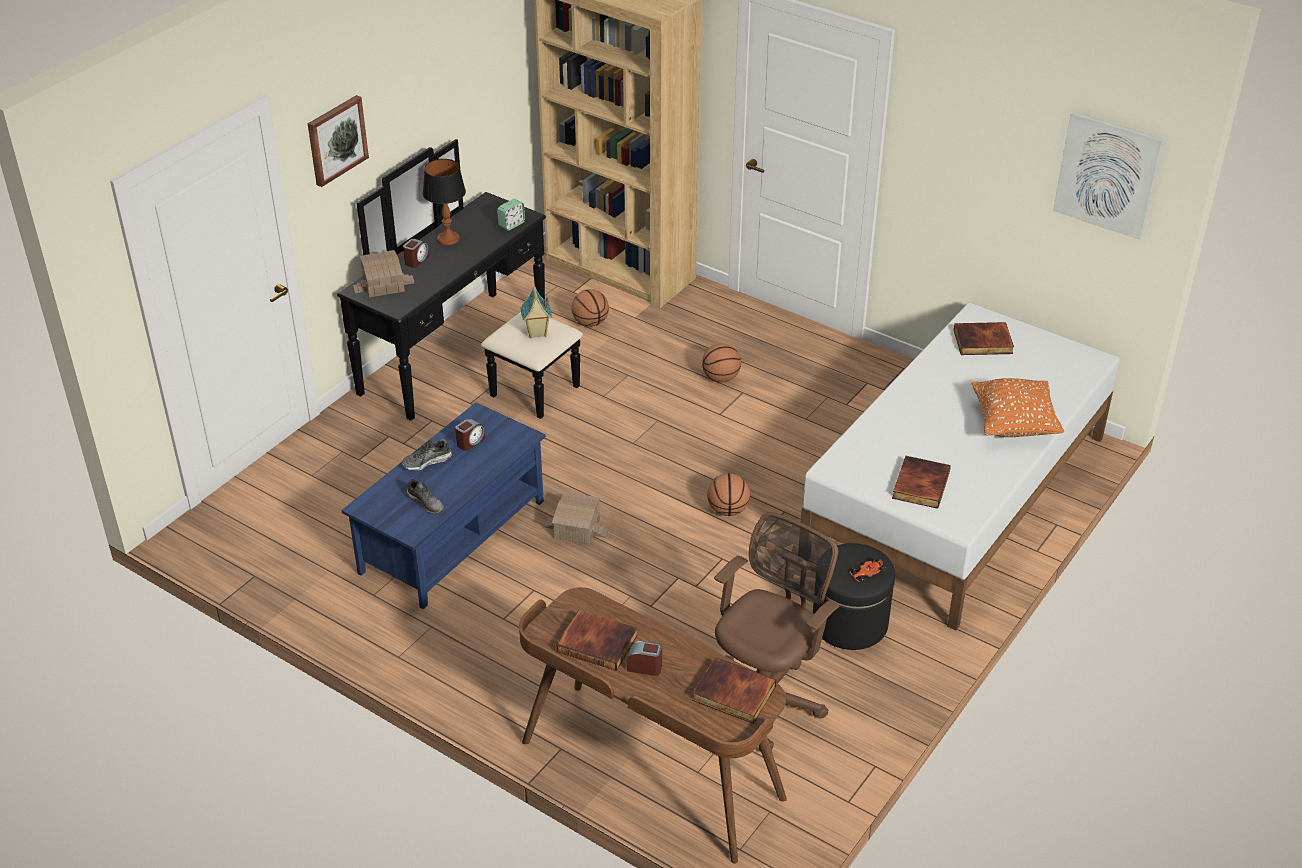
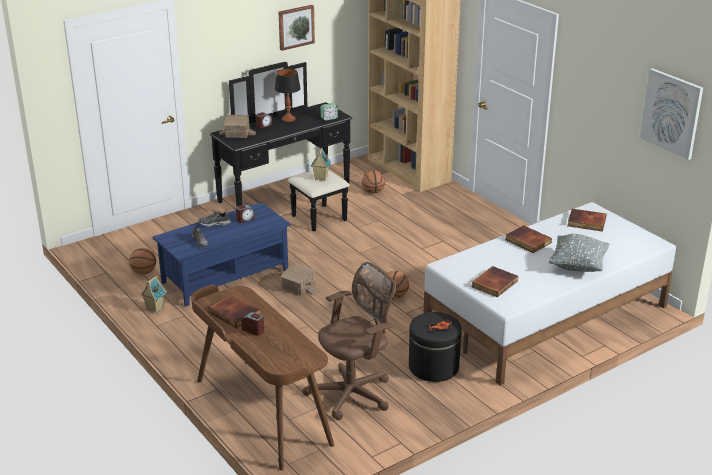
camera: 20 degrees right, 10 degrees down
picture [308,95,369,187] -> picture moved to [279,5,315,51]
book [692,657,776,724] -> book moved to [505,225,552,253]
basketball [702,343,741,383] -> basketball moved to [129,248,156,275]
orange pillow [971,378,1064,437] -> grey pillow [549,234,609,272]
none -> toy house [141,276,167,313]

